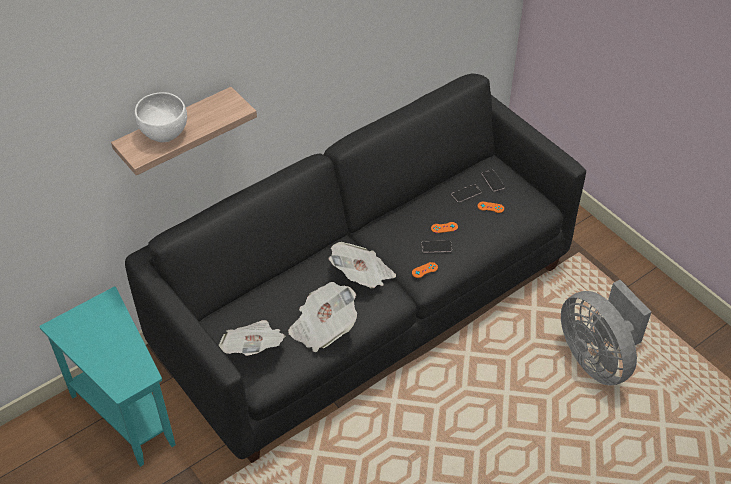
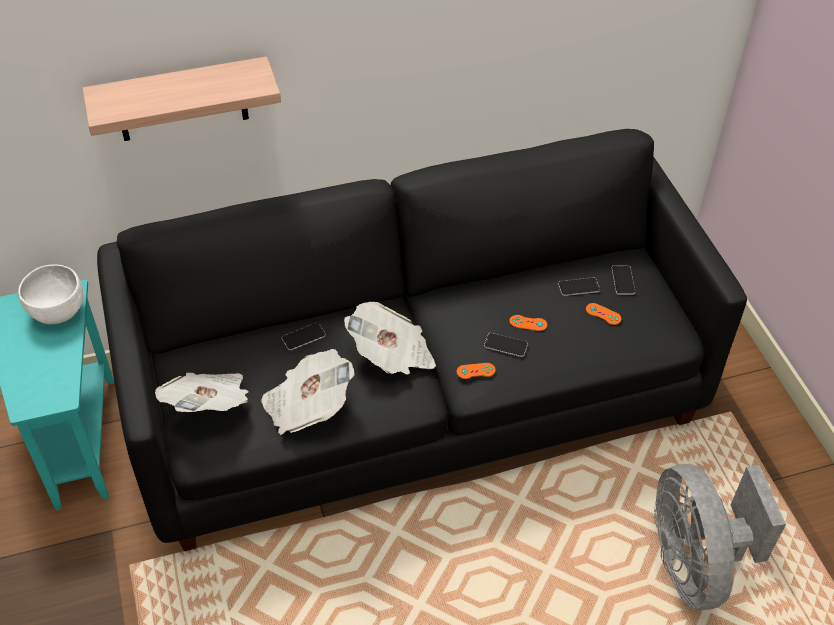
camera: 20 degrees right, 0 degrees up
white bowl [134,92,187,142] -> white bowl moved to [18,264,83,324]
none -> phone [282,323,325,350]

